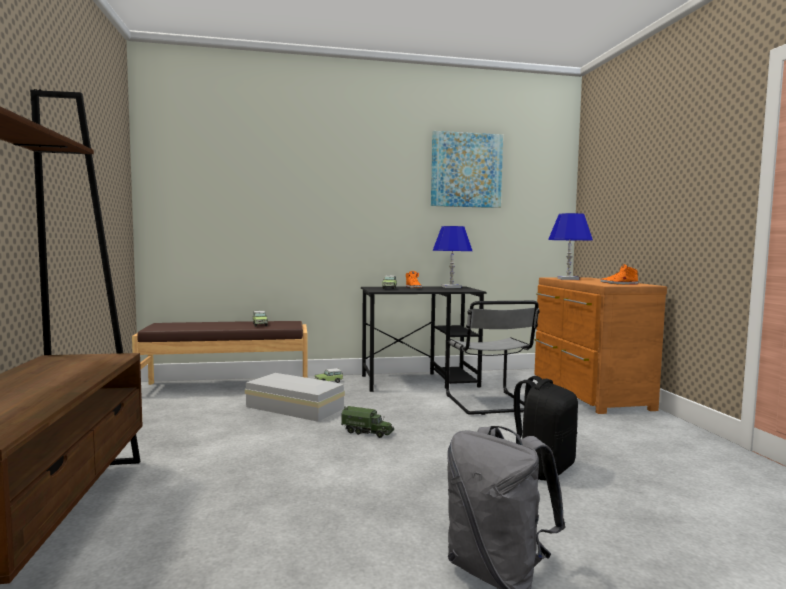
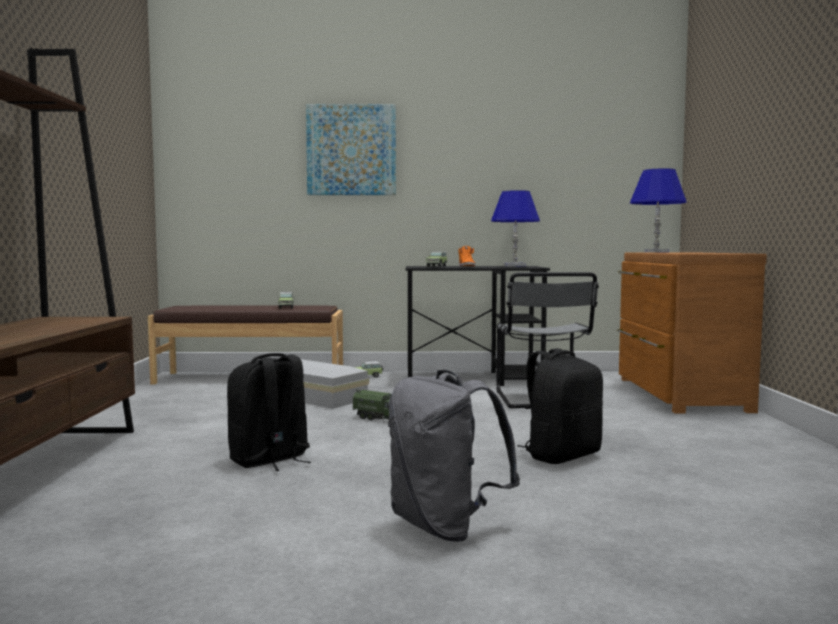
camera: 10 degrees right, 0 degrees up
picture [431,131,503,208] -> picture moved to [306,104,396,195]
orange shoe [600,264,638,285] -> none
none -> black backpack [227,353,311,471]

